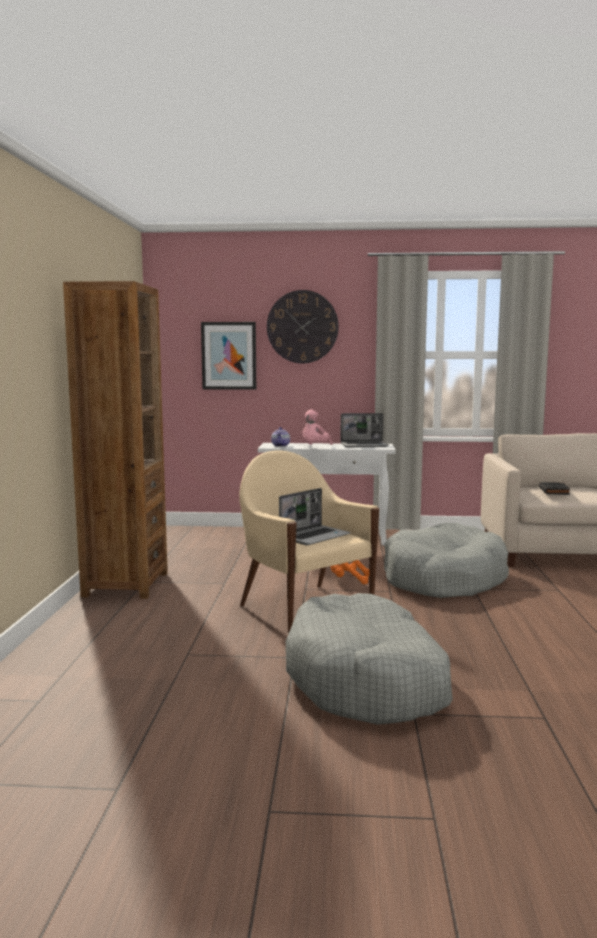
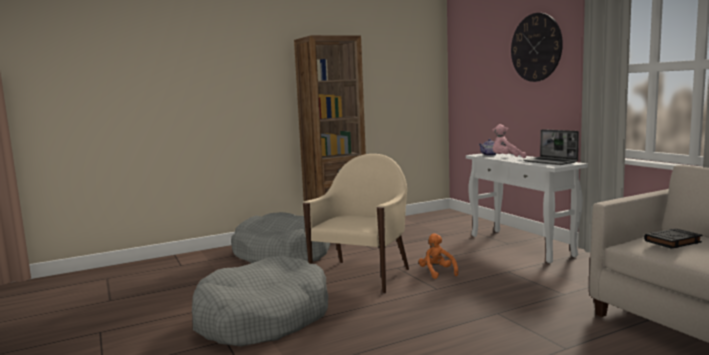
camera: 60 degrees right, 0 degrees up
picture [201,322,256,390] -> none
laptop [279,488,350,545] -> none
grey dog bed [384,523,509,598] -> grey dog bed moved to [231,212,330,263]

